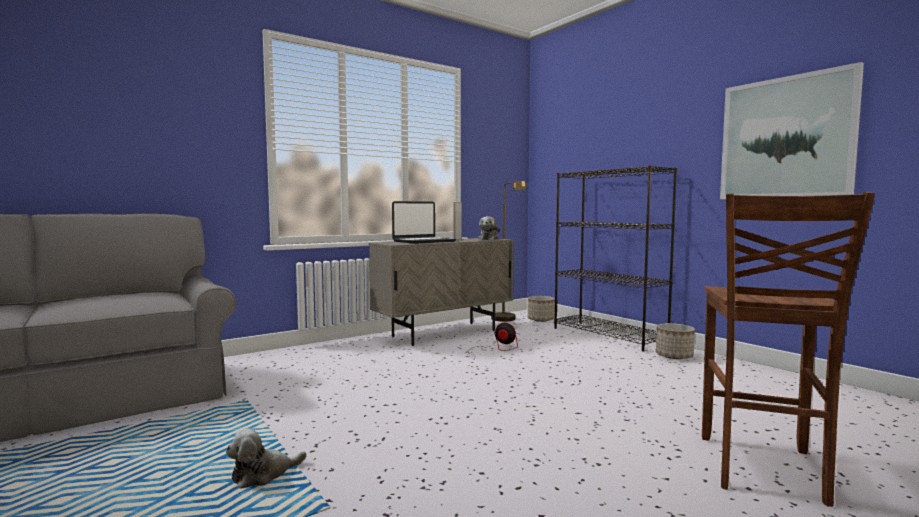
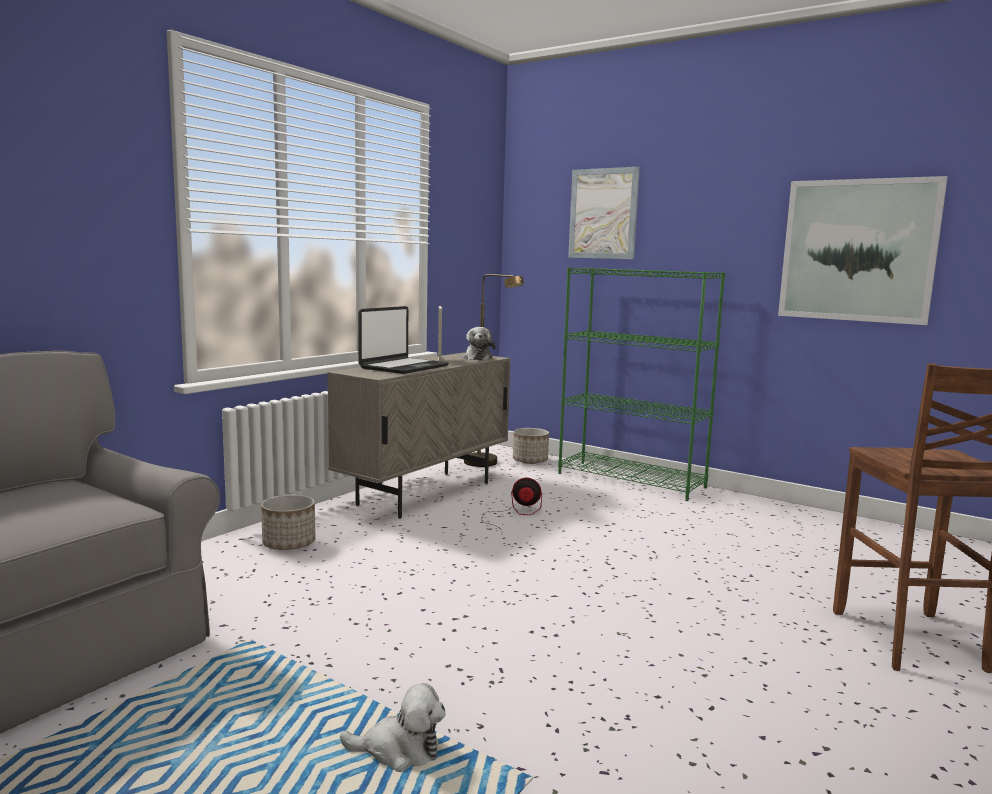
camera: 20 degrees left, 5 degrees up
plush toy [226,429,307,488] -> plush toy turned 120 degrees counterclockwise [340,683,445,772]
black bookcase [554,166,677,352] -> green bookcase [558,267,725,501]
planter [656,323,695,359] -> planter moved to [261,495,315,550]
none -> picture [568,167,640,259]

